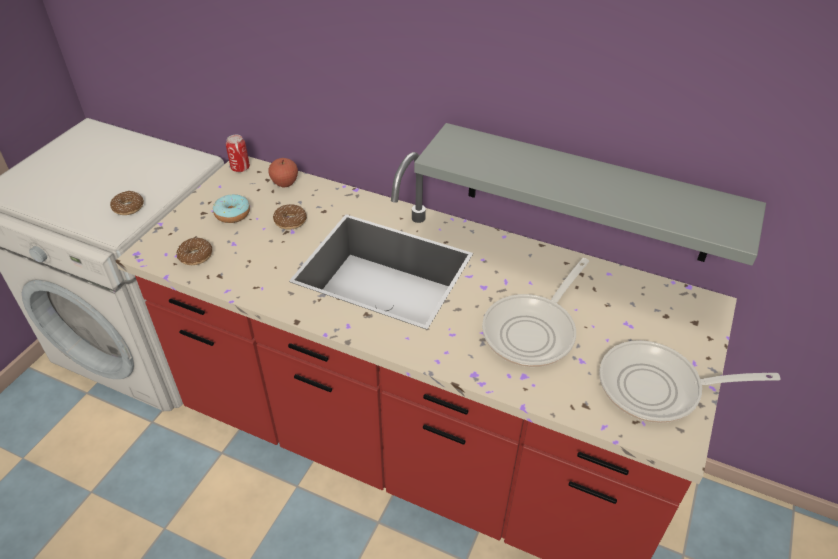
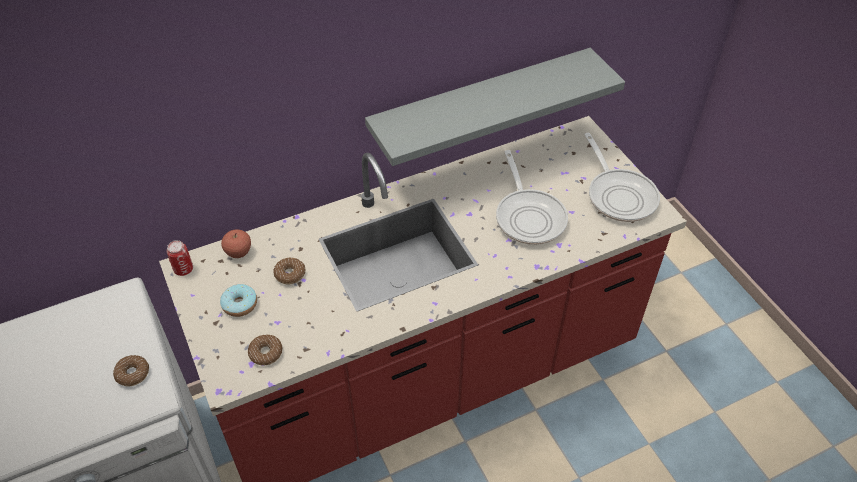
camera: 50 degrees left, 5 degrees up
frying pan [599,340,781,423] -> frying pan turned 60 degrees counterclockwise [584,133,660,222]

